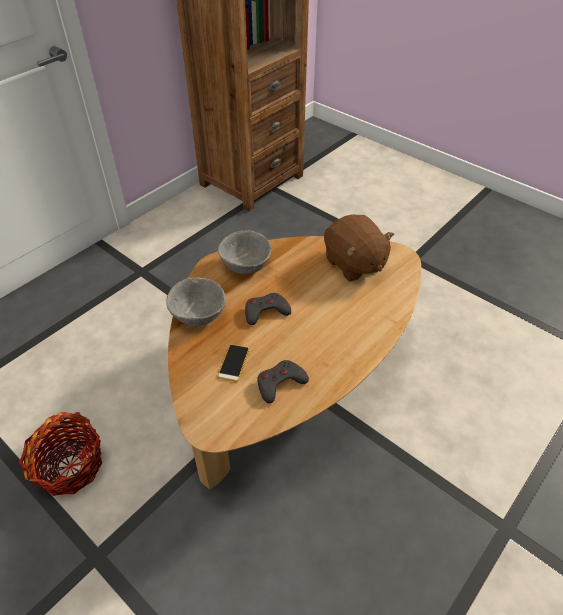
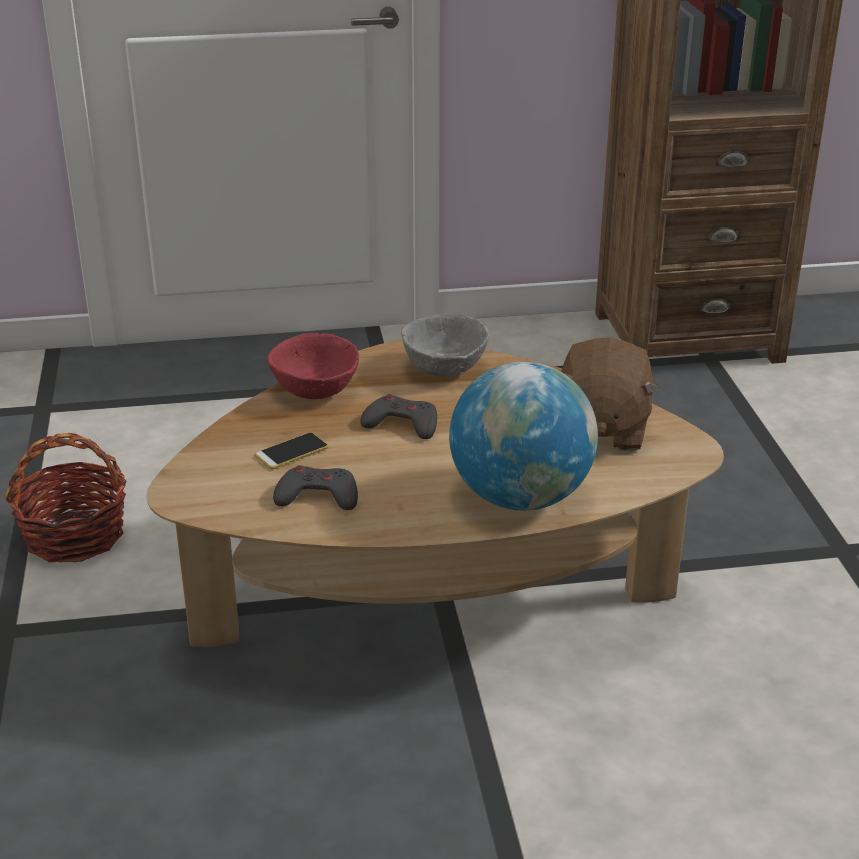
camera: 40 degrees right, 15 degrees down
grey bowl [166,277,226,326] -> red bowl [267,333,359,399]
none -> globe [449,362,598,511]

